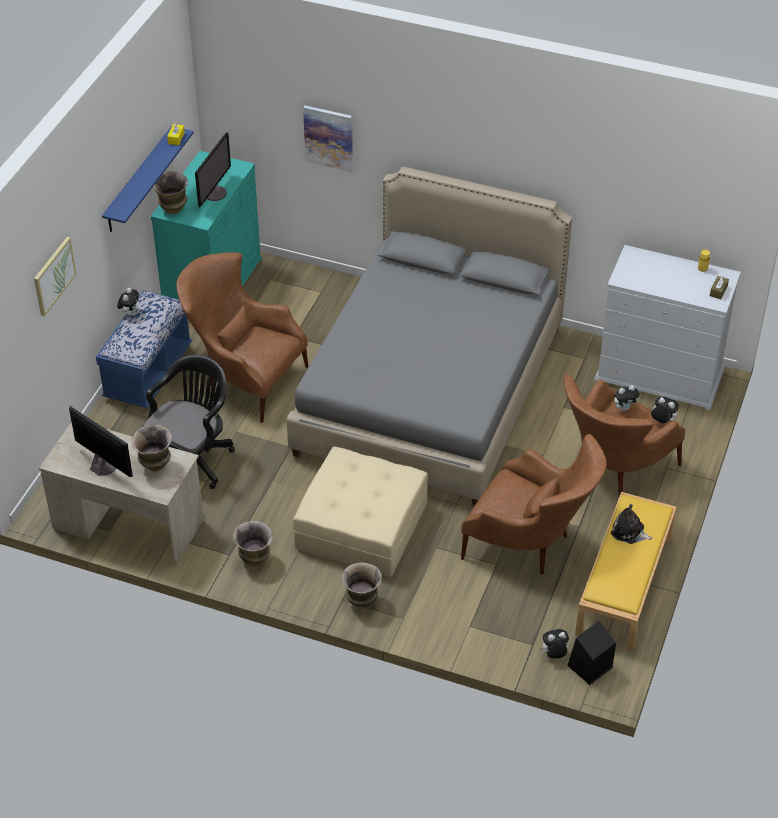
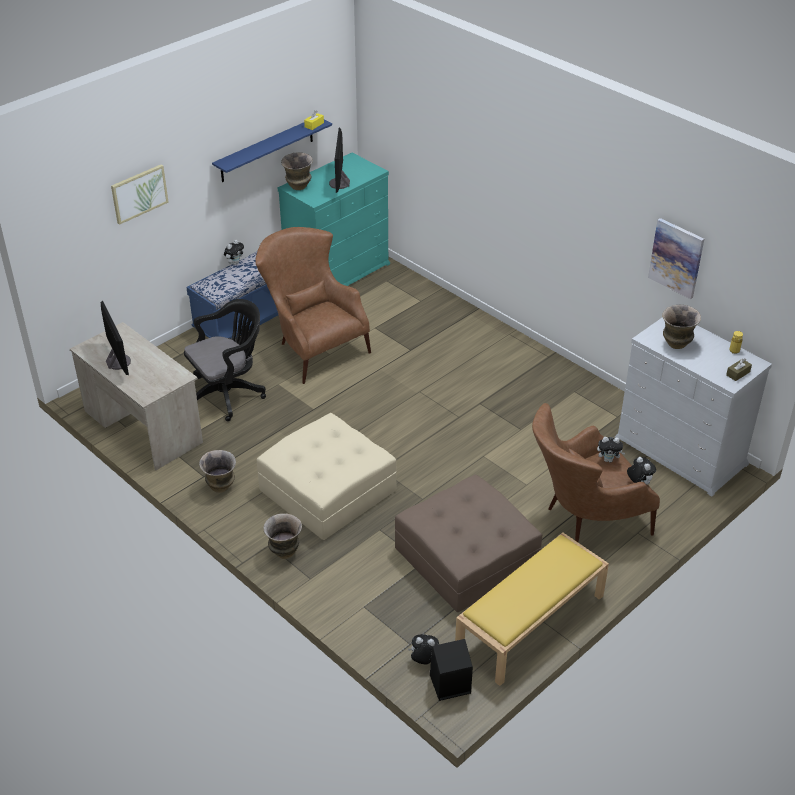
camera: 25 degrees right, 5 degrees down
vase [131,425,172,471] -> vase moved to [662,305,701,349]
monitor [195,132,231,207] -> monitor turned 135 degrees clockwise [329,128,350,193]
grey bed [286,166,572,506] -> none
picture [303,105,353,172] -> picture moved to [648,218,704,299]
brown armchair [461,434,607,575] -> brown ottoman [395,475,542,612]
plush toy [611,504,653,544] -> none

